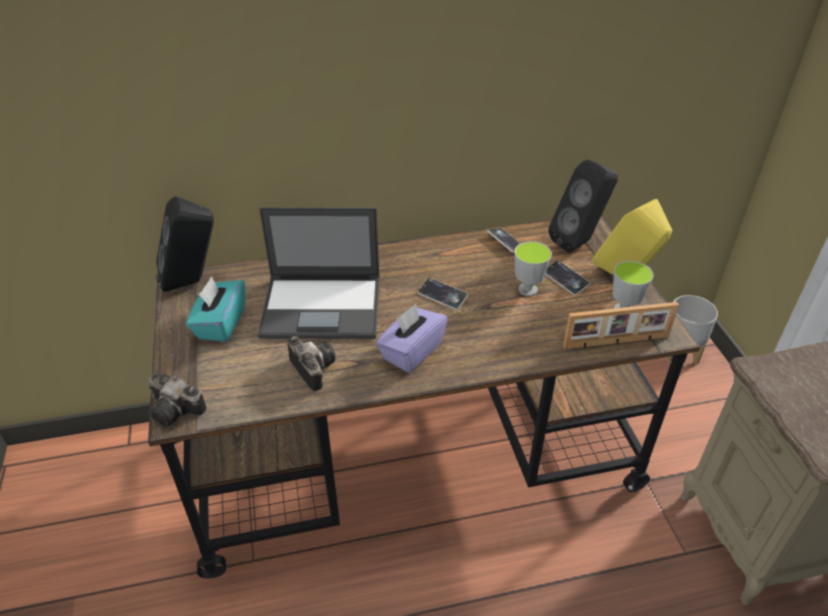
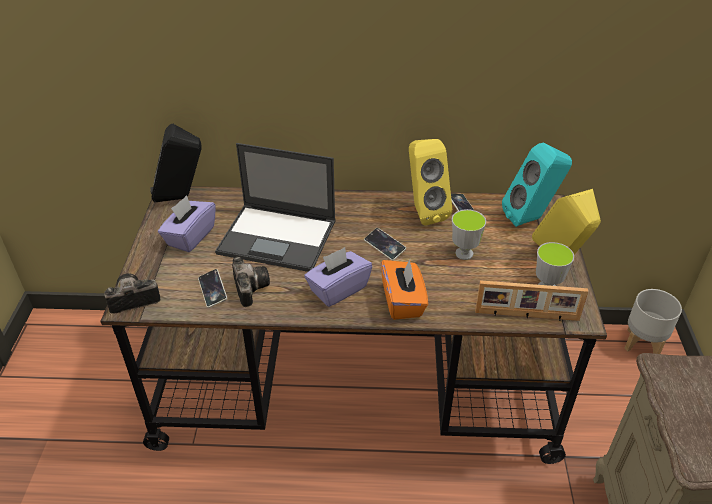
camera: 15 degrees right, 0 degrees up
camera [148,373,207,427] -> camera turned 120 degrees clockwise [104,273,160,314]
turquoise tissue box [186,276,245,342] -> purple tissue box [158,195,216,252]
phone [546,260,590,296] -> phone moved to [198,269,227,308]
black speaker [548,160,618,253] -> turquoise speaker [502,142,572,227]
none -> orange tissue box [381,260,428,320]
none -> yellow speaker [409,139,452,226]

